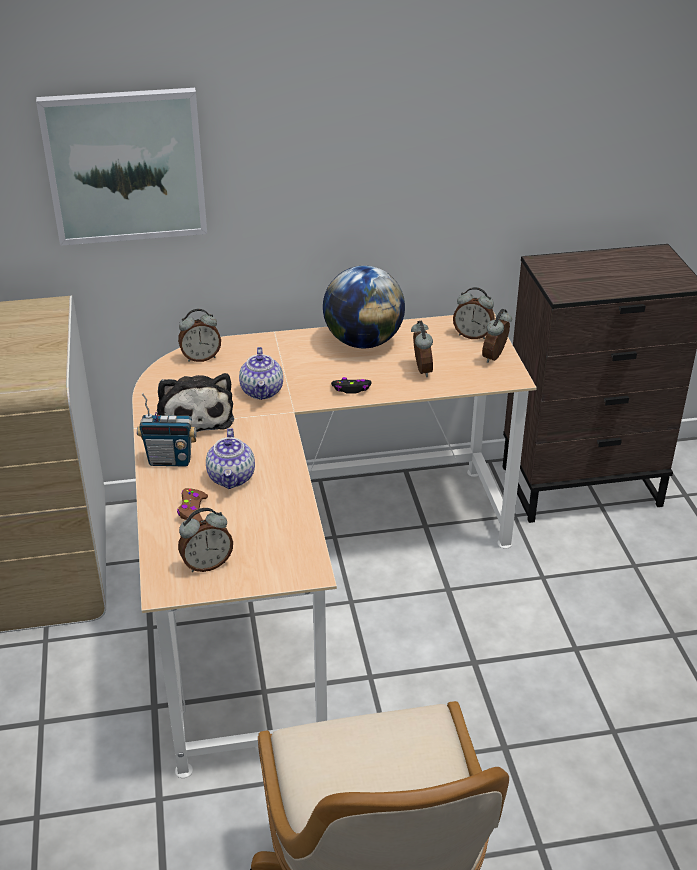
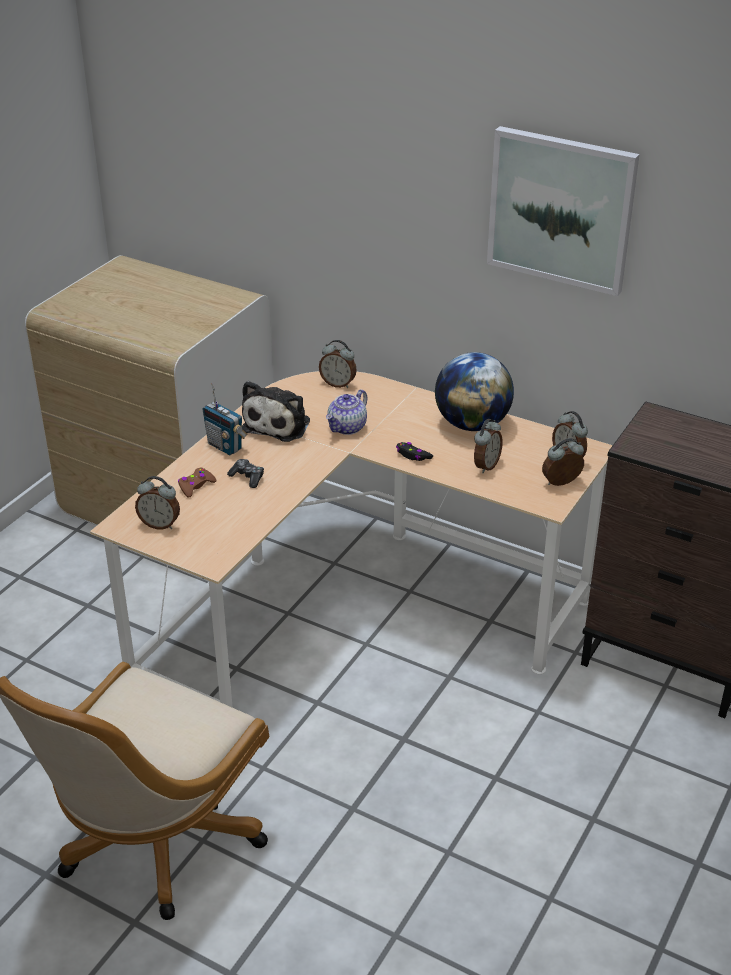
camera: 40 degrees right, 0 degrees up
picture [36,88,207,246] -> picture moved to [487,126,640,296]
teapot [206,428,255,489] -> game controller [227,459,264,488]

